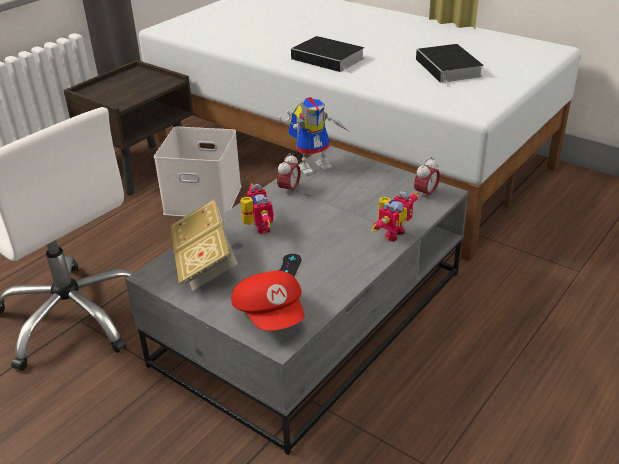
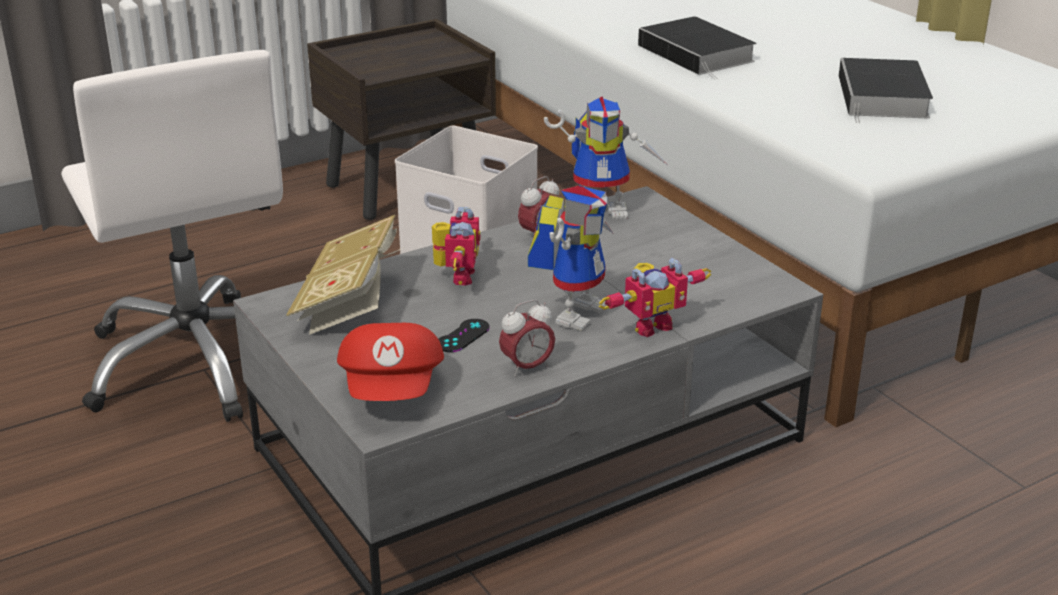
camera: 20 degrees right, 5 degrees down
alarm clock [414,157,440,200] -> alarm clock moved to [499,300,555,377]
none -> toy robot [528,186,614,331]

